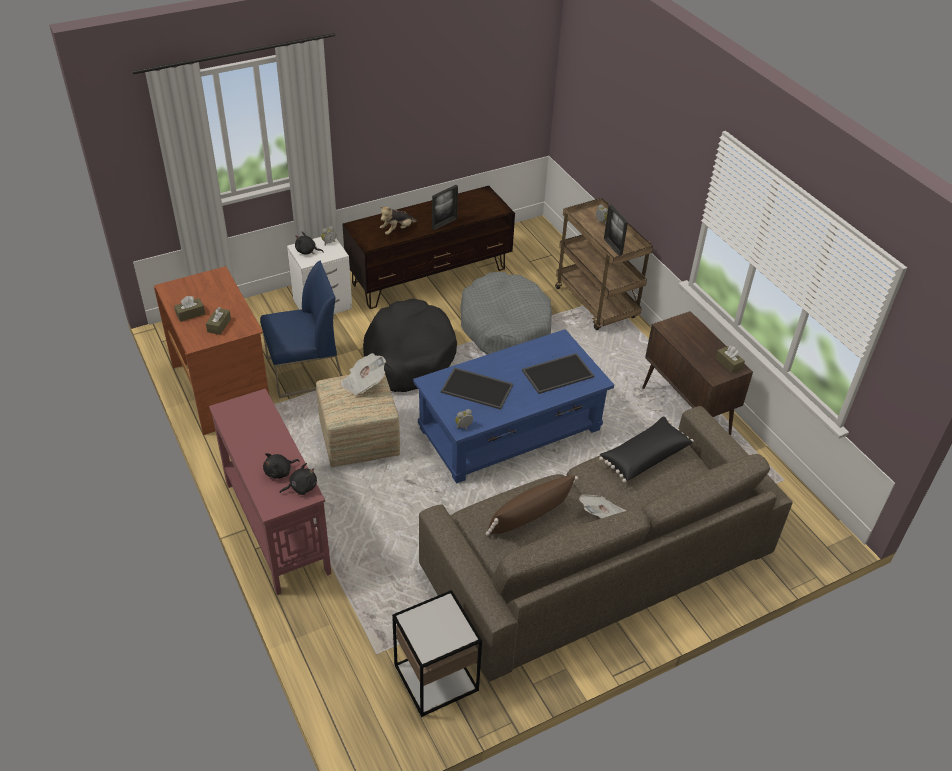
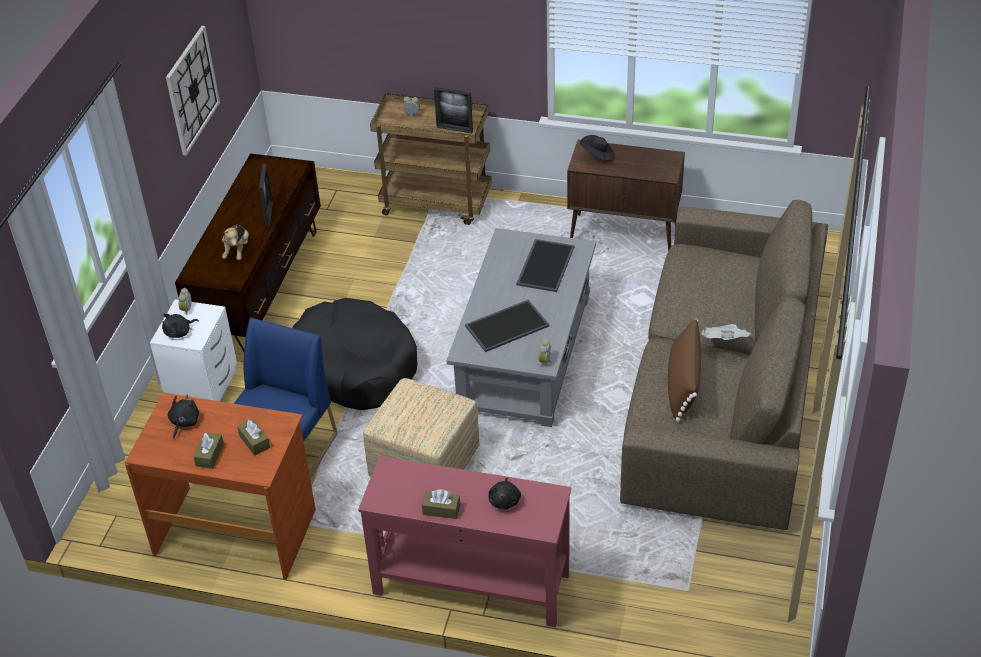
camera: 45 degrees left, 0 degrees up
black plush toy [280,463,317,495] -> black plush toy moved to [168,394,199,439]
newspaper [341,353,386,396] -> none
side table [392,590,482,717] -> none
blue coffee table [413,329,614,484] -> grey coffee table [446,228,596,427]
grey dog bed [460,272,552,355] -> none
black pillow [599,417,694,483] -> none
brown tissue box [715,346,745,373] -> brown tissue box moved to [422,489,460,519]
none -> wall clock [166,26,220,156]
none -> black hat [580,135,615,161]

